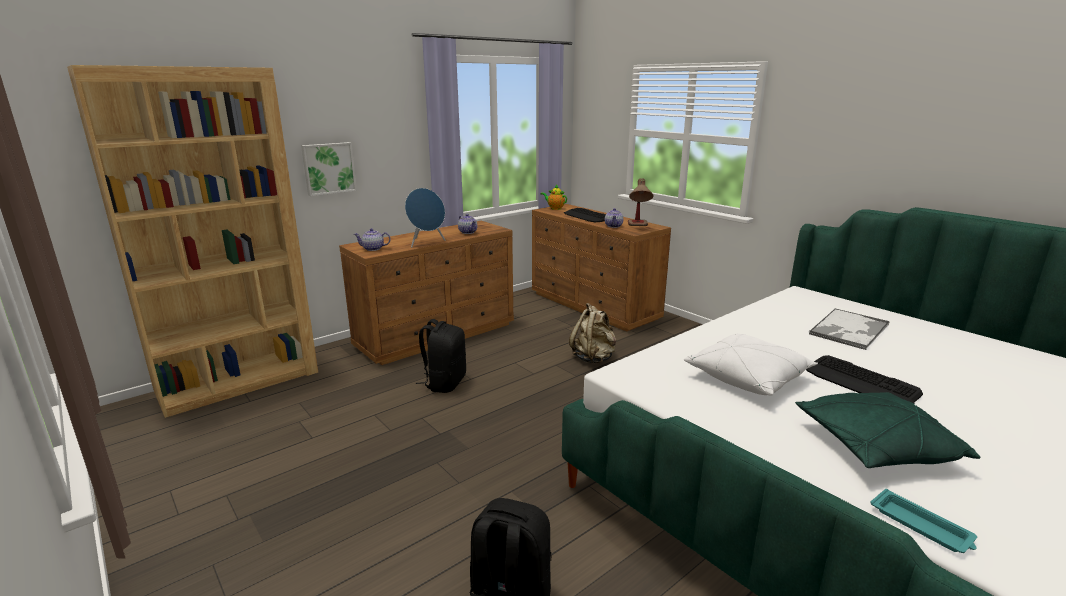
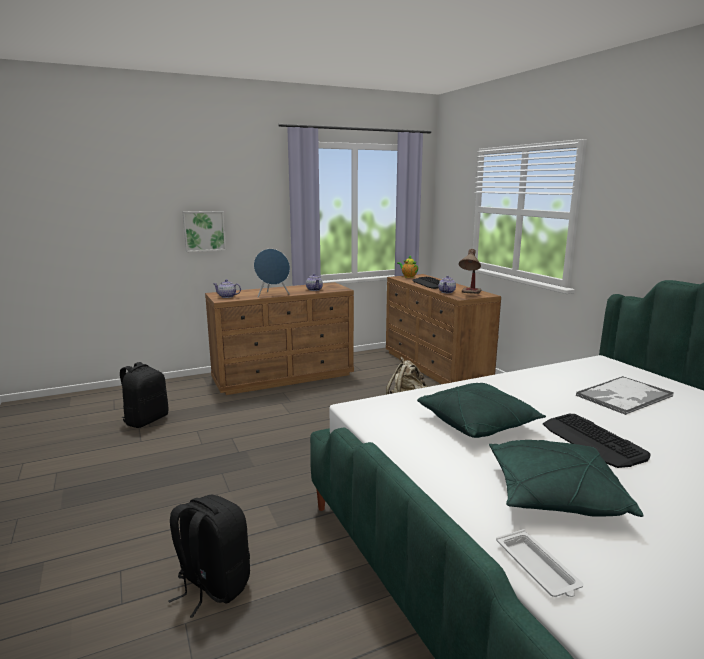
camera: 15 degrees right, 5 degrees down
brown bookcase [67,65,318,418] -> none
black backpack [416,319,466,393] -> black backpack moved to [120,362,168,428]
white pillow [684,333,818,396] -> green pillow [417,383,546,438]
turquoise tray [871,489,977,553] -> white tray [496,529,584,597]

